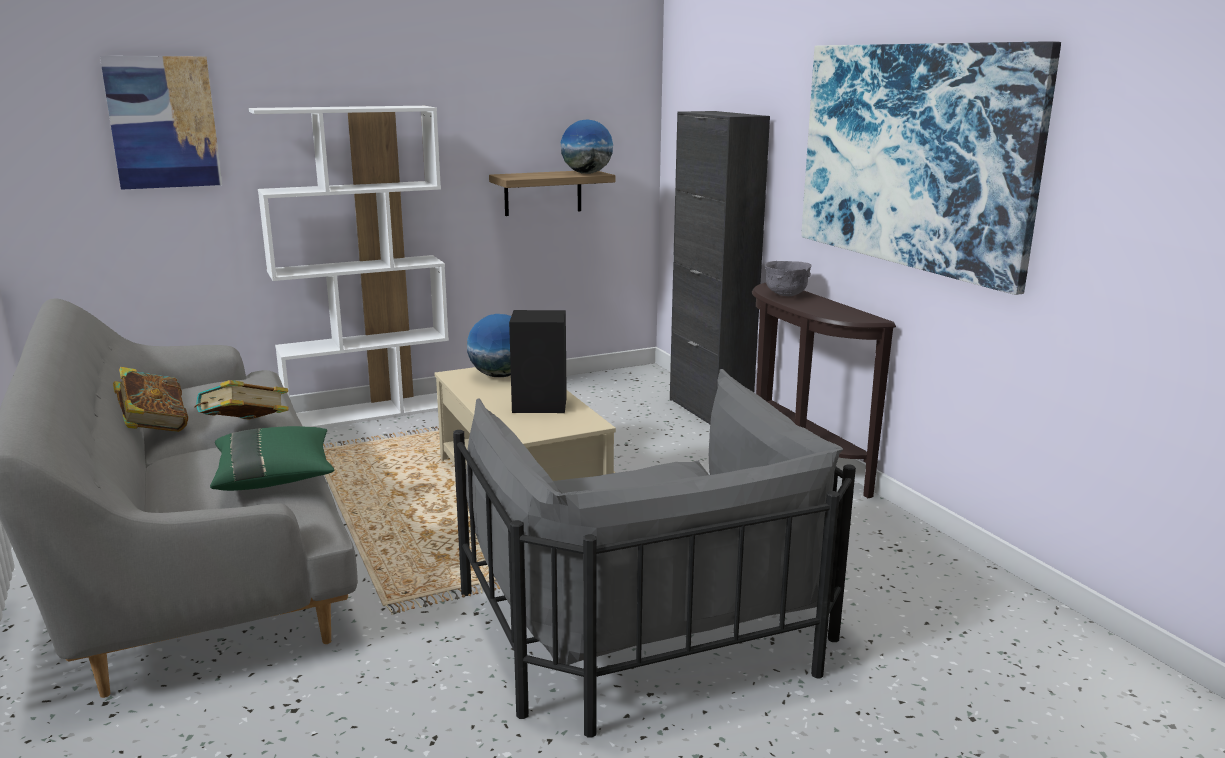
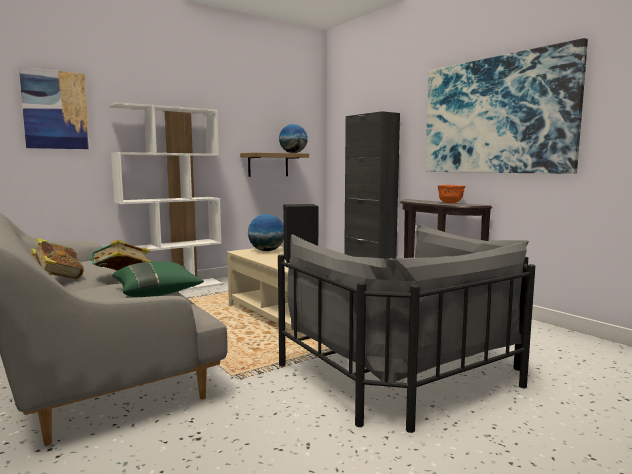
camera: 10 degrees left, 10 degrees down
grey bowl [765,261,812,296] -> none
none -> orange bowl [438,185,465,203]

